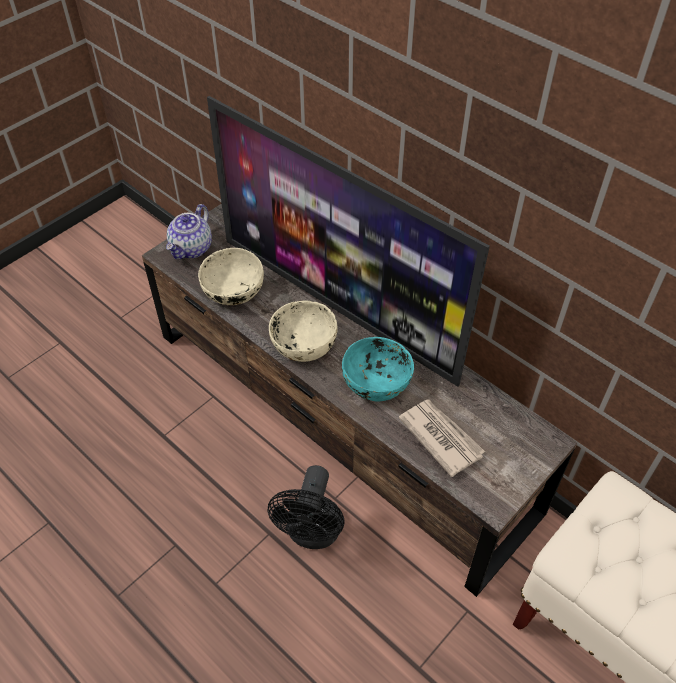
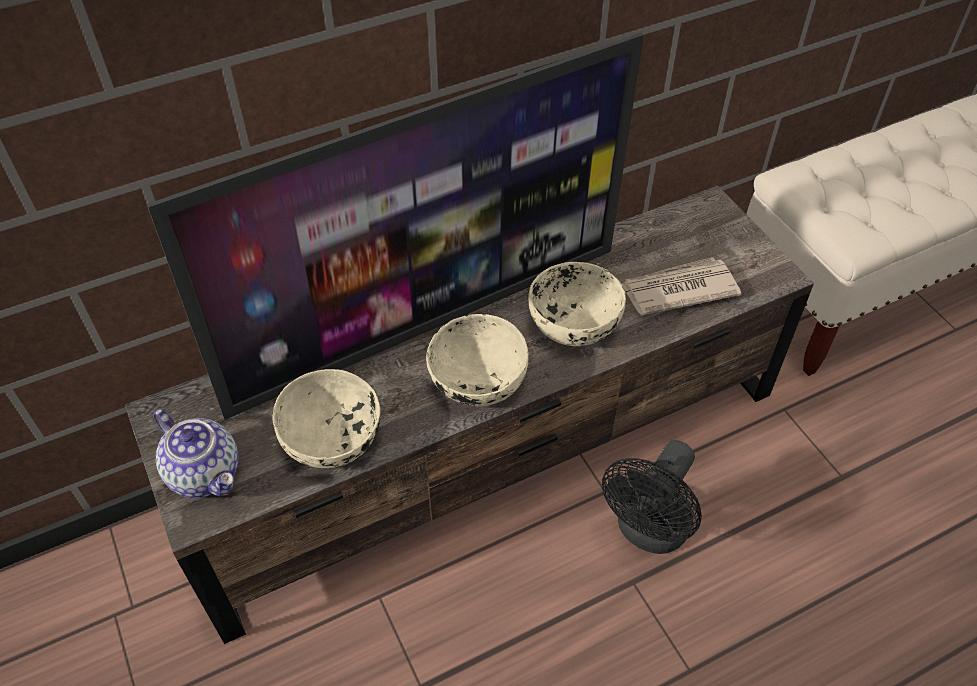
camera: 70 degrees left, 0 degrees up
black fan [267,465,344,549] -> black fan turned 90 degrees clockwise [602,440,702,554]
turquoise bowl [342,337,414,401] -> beige bowl [528,262,626,346]

